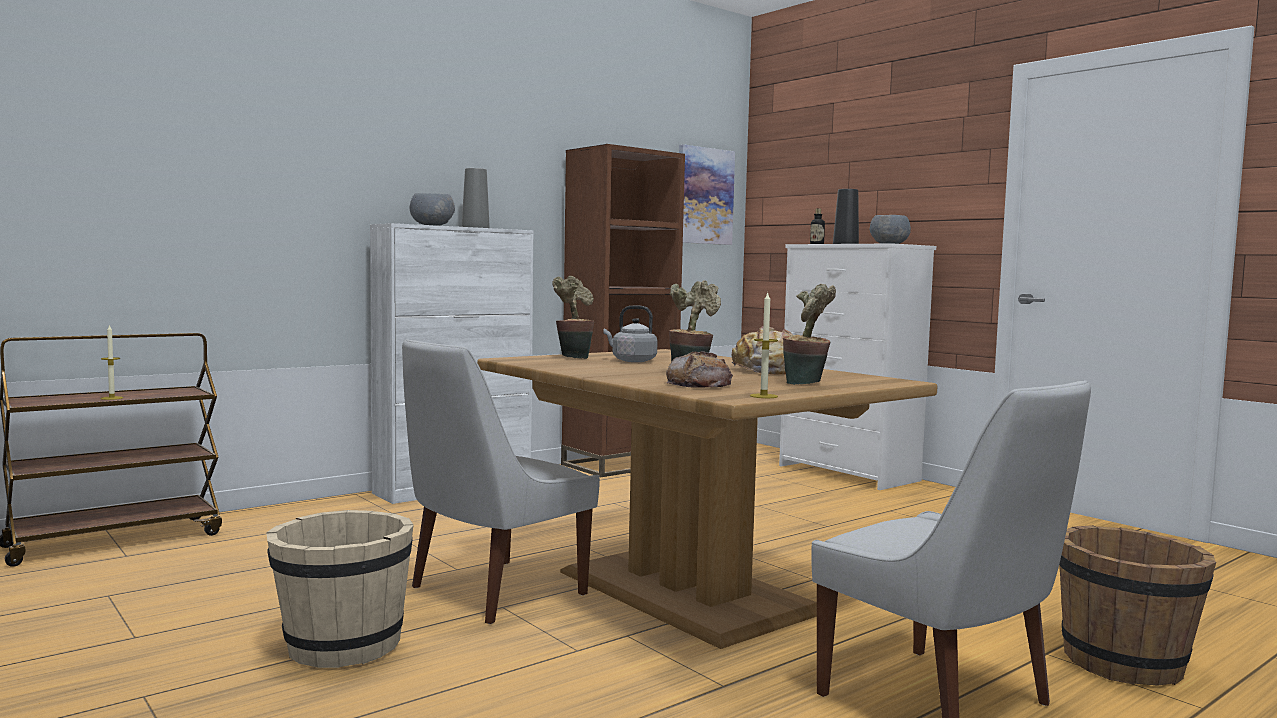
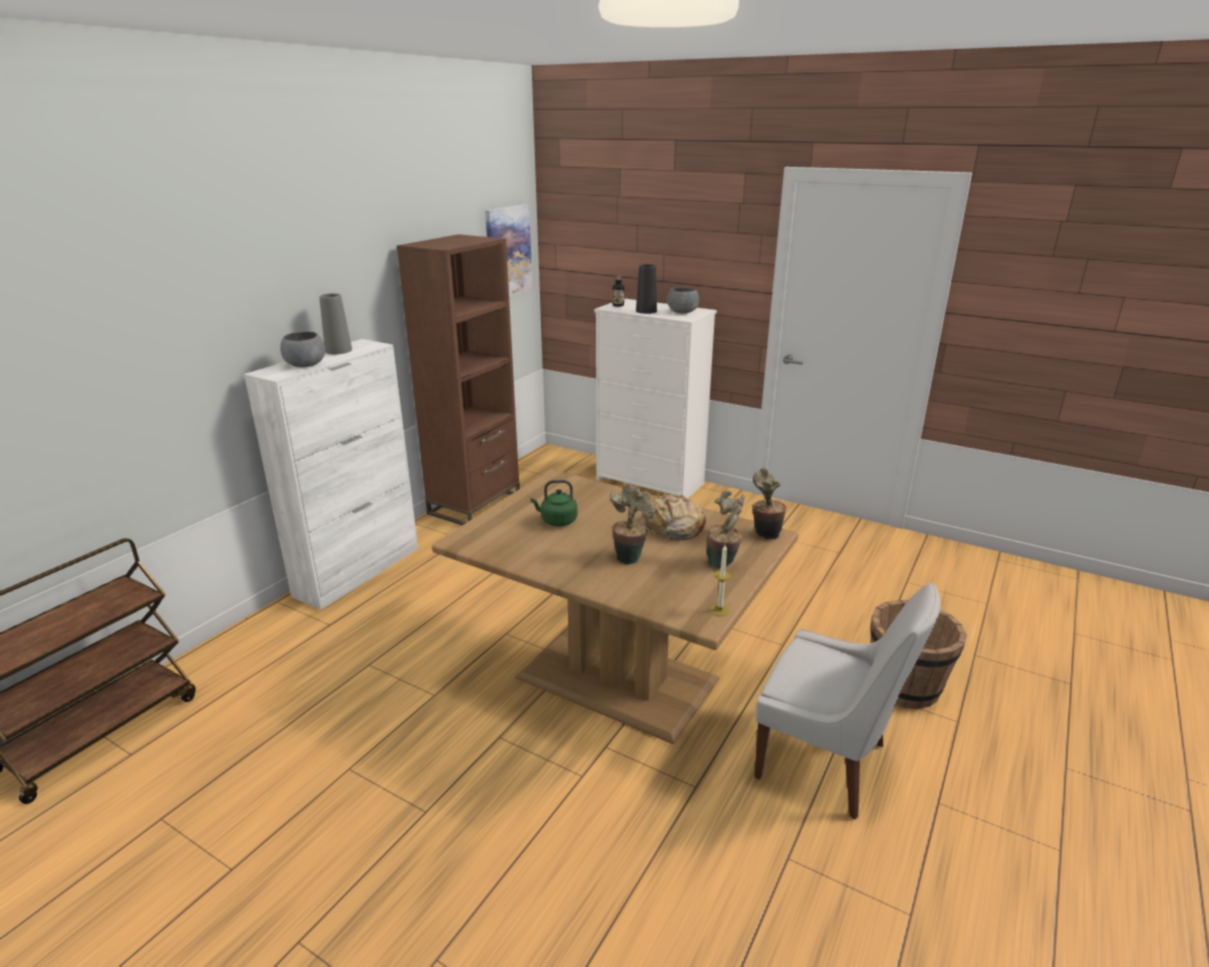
camera: 20 degrees left, 20 degrees up
candle [101,324,123,400] -> none
beige bucket [266,510,414,668] -> none
white chair [402,339,600,624] -> none
potted plant [552,276,594,359] -> potted plant moved to [753,467,787,540]
grey kettle [603,306,658,362] -> green kettle [530,480,577,526]
bread [666,351,733,388] -> none

